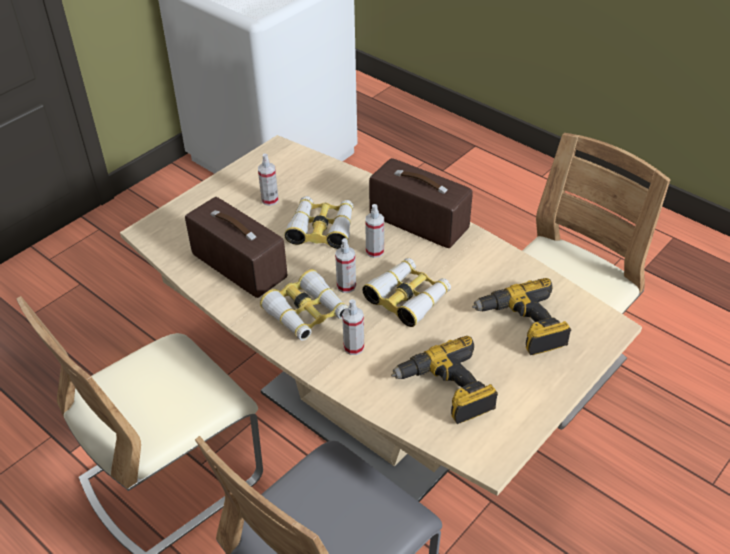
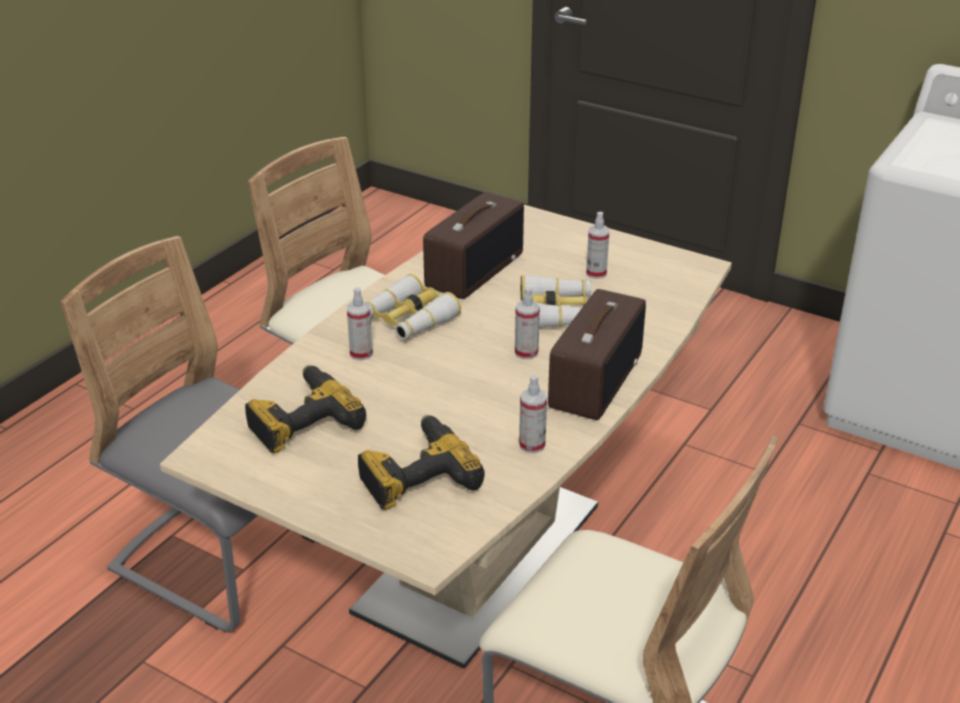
camera: 80 degrees right, 10 degrees down
spray bottle [335,238,356,293] -> spray bottle moved to [519,375,547,454]
binoculars [362,258,451,327] -> none

